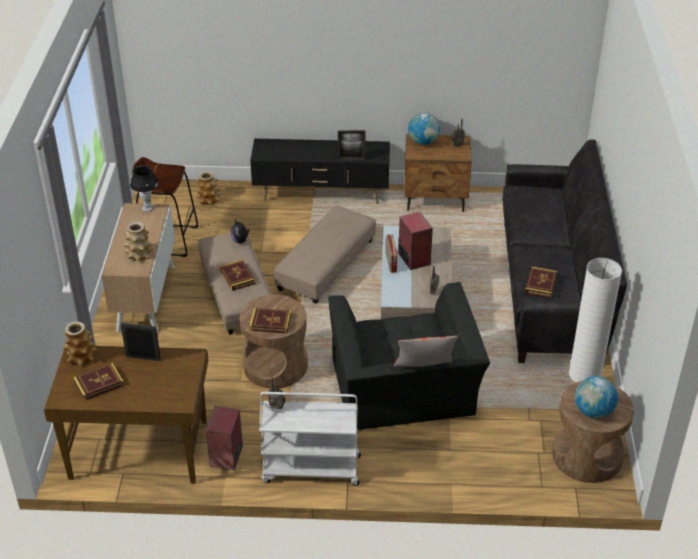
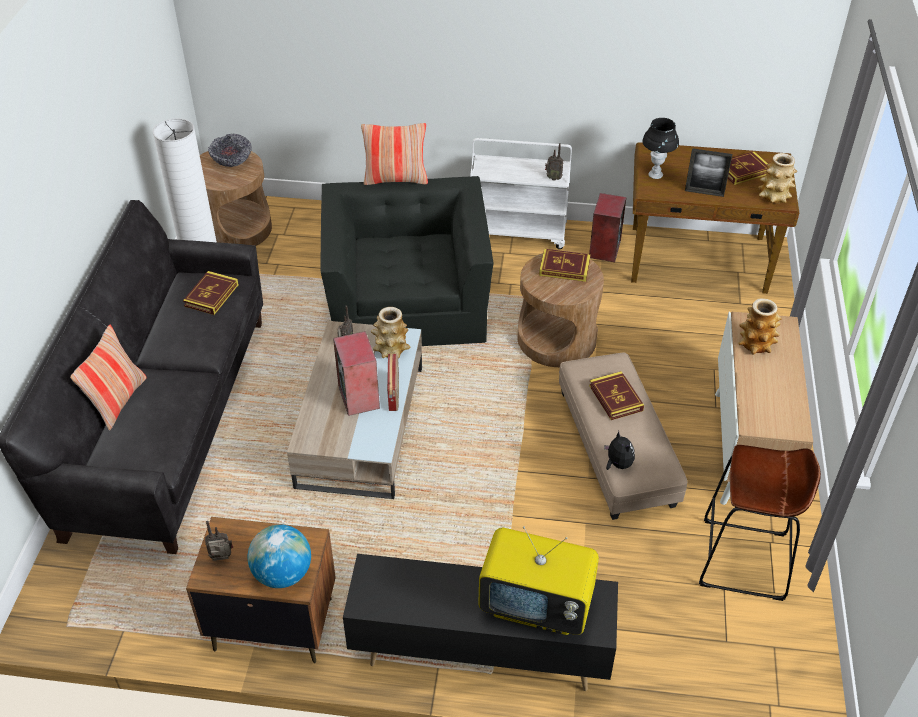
camera: 175 degrees left, 5 degrees up
black table lamp [130,165,158,211] -> black table lamp moved to [642,118,679,179]
vase [197,171,221,205] -> vase moved to [371,307,410,358]
beige ottoman [274,206,376,304] -> none
picture frame [338,130,366,161] -> none
globe [575,376,618,418] -> bowl [208,133,252,167]
none -> pillow [70,325,147,431]
none -> television [478,526,599,635]

